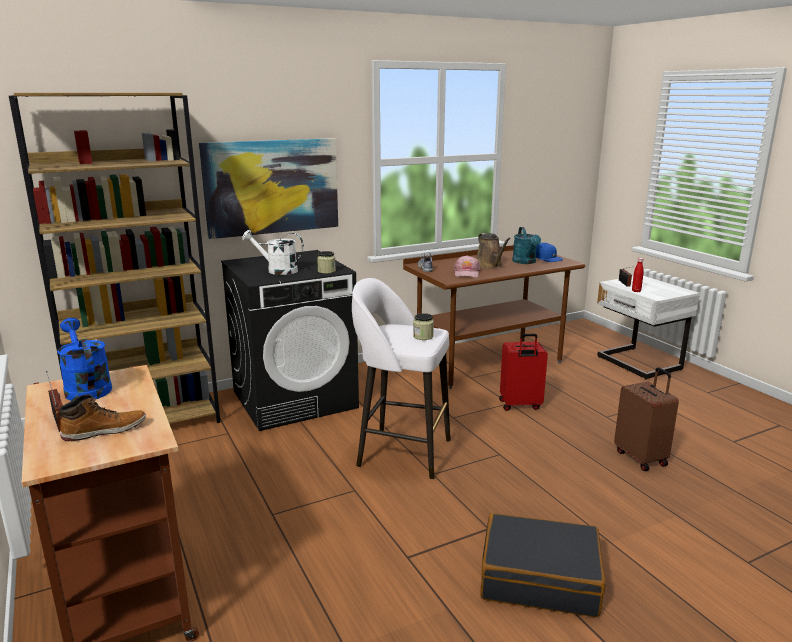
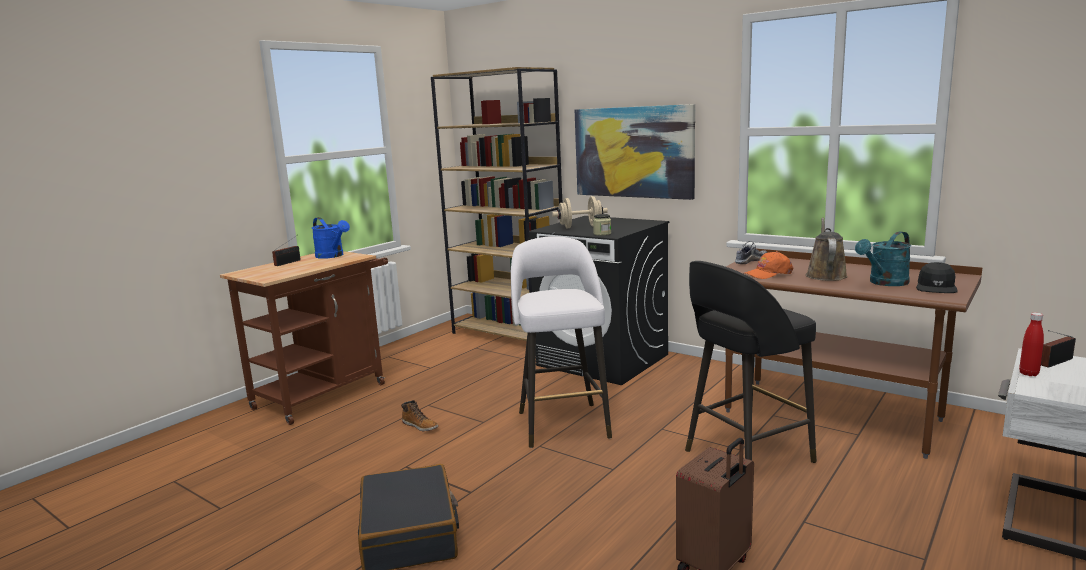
camera: 65 degrees right, 5 degrees down
boot [56,394,146,441] -> boot moved to [401,400,438,431]
blue watering can [57,318,112,401] -> blue watering can turned 105 degrees clockwise [312,217,350,259]
white watering can [242,230,304,275] -> beige dumbbell [552,196,608,228]
jar [413,313,434,340] -> none
pink cap [453,255,480,278] -> orange cap [744,251,794,279]
brown watering can [476,233,511,269] -> brown watering can turned 150 degrees clockwise [806,218,848,281]
red suitcase [499,334,548,411] -> black stool [685,261,817,463]
blue cap [536,243,563,262] -> black cap [916,262,958,293]

